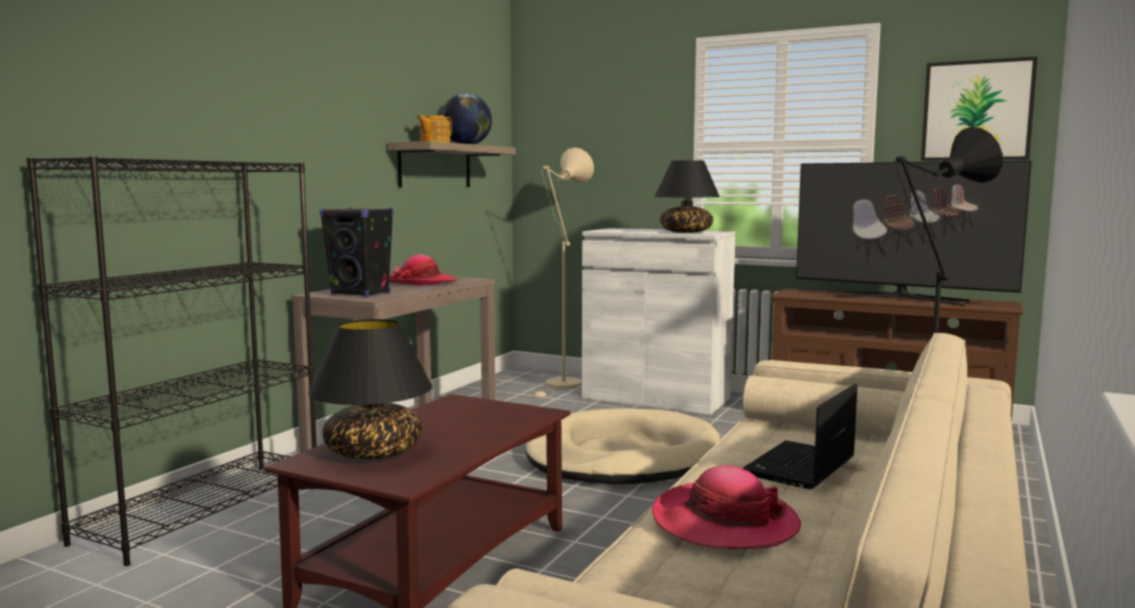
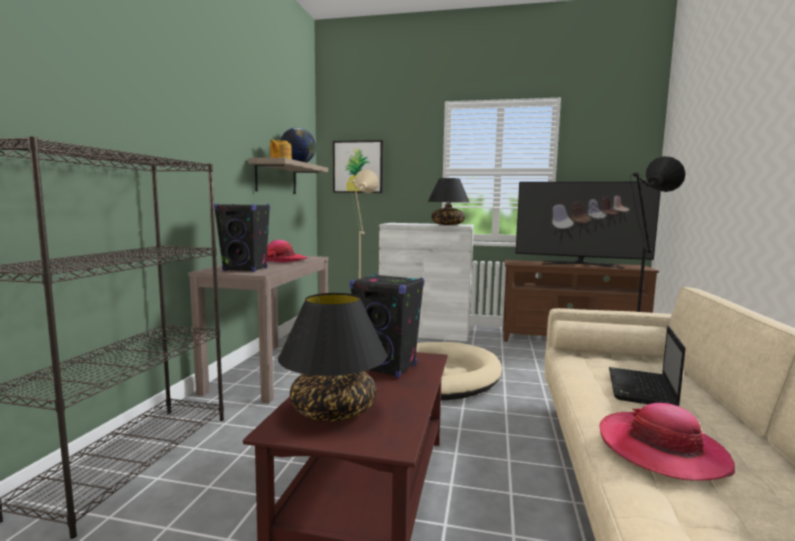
camera: 15 degrees left, 0 degrees up
picture [921,56,1038,161] -> picture moved to [333,140,383,193]
none -> black speaker [350,274,424,378]

